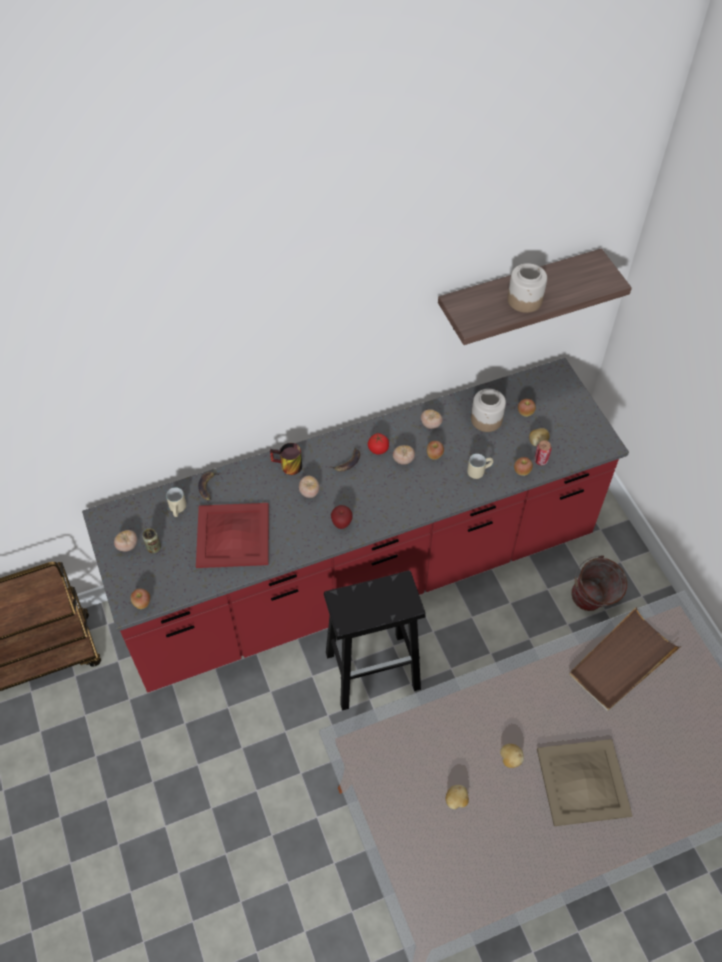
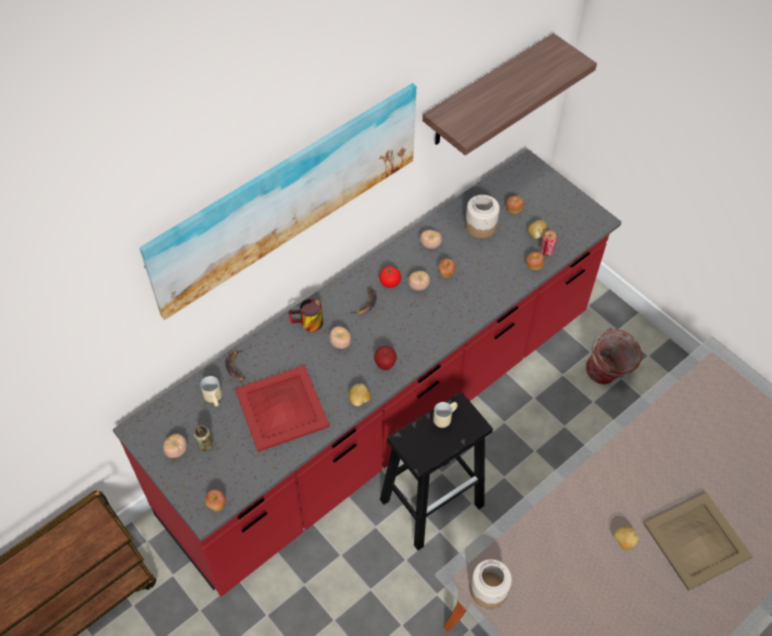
camera: 20 degrees left, 0 degrees up
potato [446,785,469,809] -> potato moved to [349,384,371,406]
beige mug [467,454,493,479] -> beige mug moved to [433,402,458,428]
jar [507,263,547,313] -> jar moved to [470,559,512,609]
brown tray [569,607,681,711] -> none
none -> picture [139,83,416,320]

